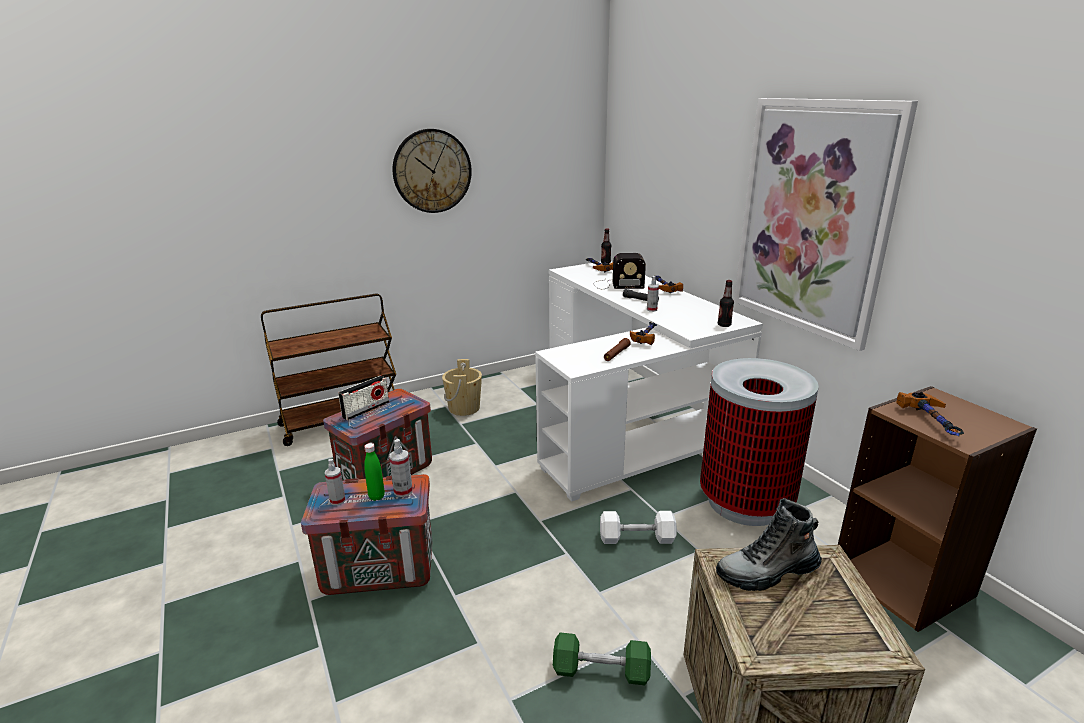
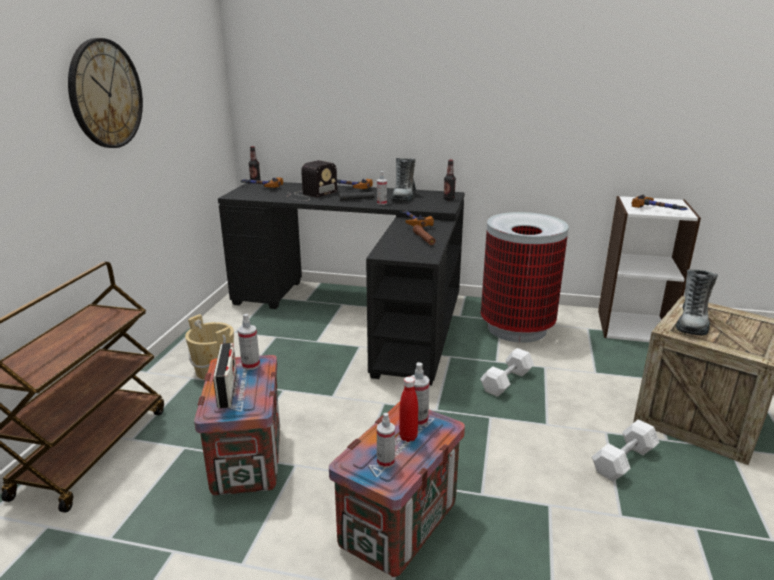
camera: 50 degrees left, 0 degrees up
green bottle [364,443,385,501] -> red bottle [399,377,418,442]
white desk [535,262,763,502] -> black desk [218,182,465,386]
green dumbbell [553,632,651,685] -> white dumbbell [592,419,660,482]
picture [734,98,918,351] -> none
brown bookcase [838,386,1037,632] -> white bookcase [598,196,701,342]
none -> spray bottle [238,314,260,370]
none -> boot [391,158,416,202]

